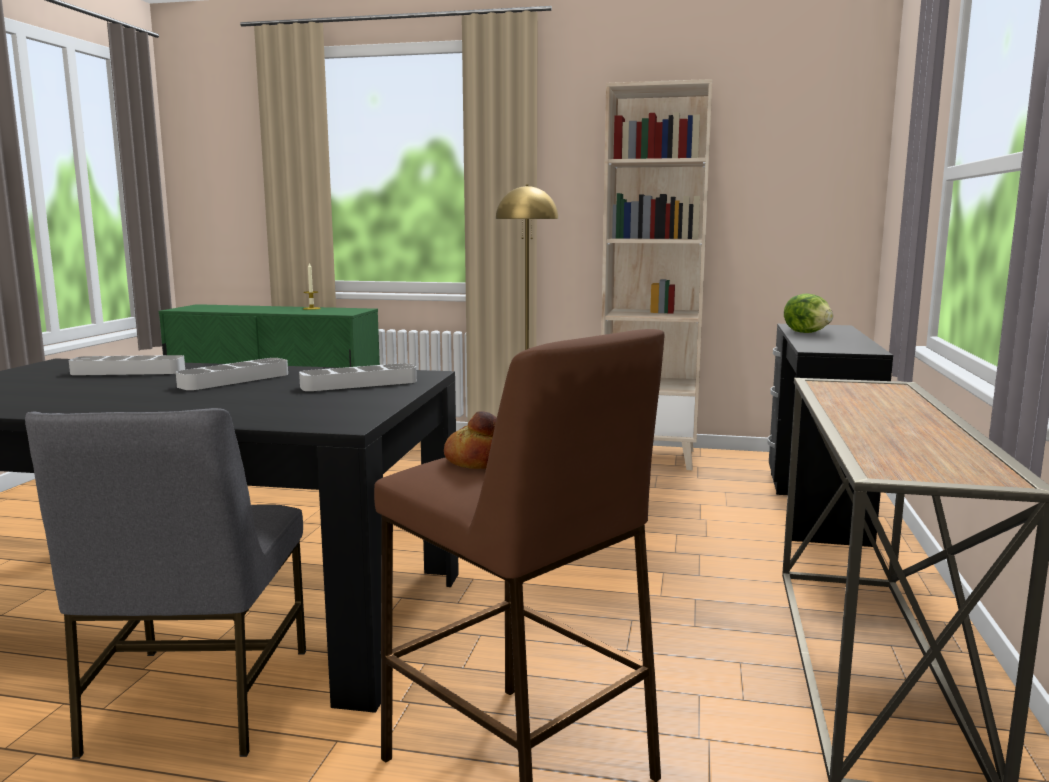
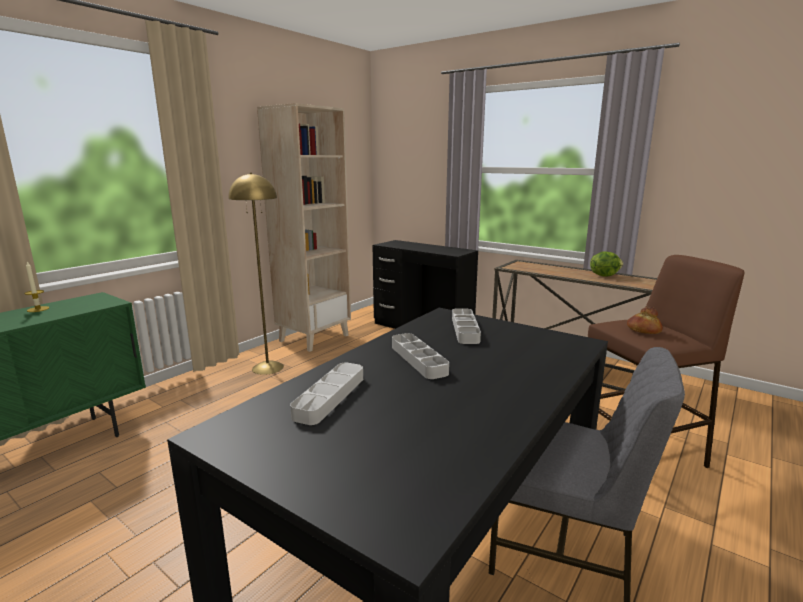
camera: 65 degrees left, 5 degrees up
lettuce [784,293,833,333] -> lettuce moved to [590,251,623,277]

